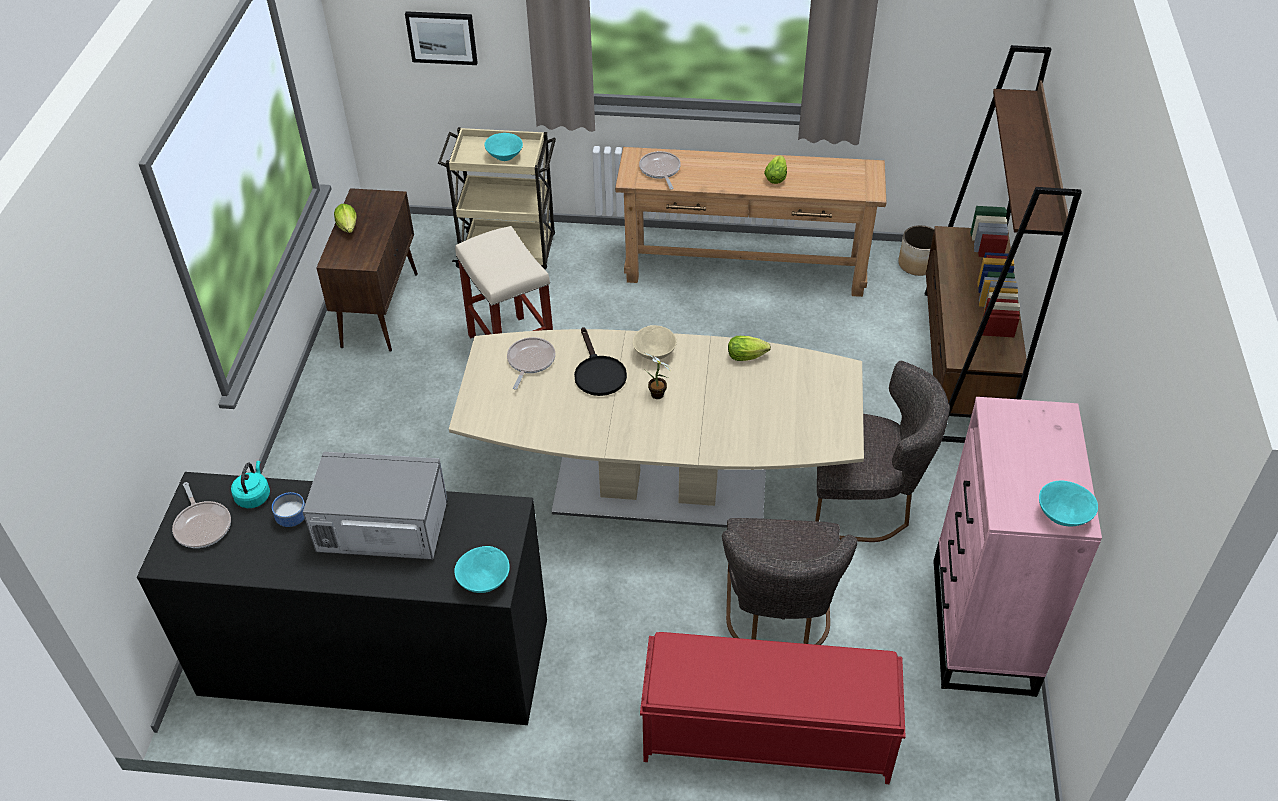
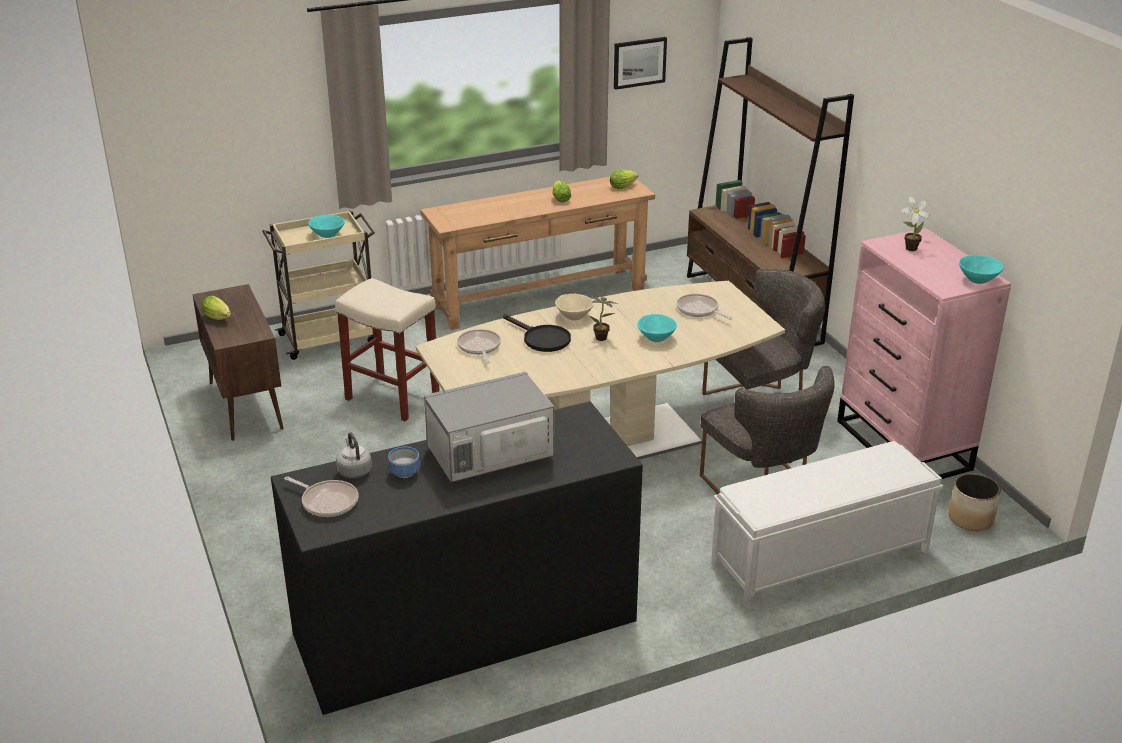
camera: 30 degrees left, 15 degrees down
turquoise kettle [231,461,270,508] -> grey kettle [336,432,372,478]
picture [405,11,478,65] -> picture moved to [614,37,667,90]
turquoise bowl [454,546,510,593] -> turquoise bowl moved to [637,314,677,342]
frying pan [639,151,681,189] -> frying pan moved to [676,294,732,319]
red bench [640,632,906,784] -> white bench [711,441,943,608]
lettuce [728,336,771,361] -> lettuce moved to [610,169,638,189]
planter [898,225,934,276] -> planter moved to [948,473,1001,531]
none -> potted plant [901,196,931,251]

